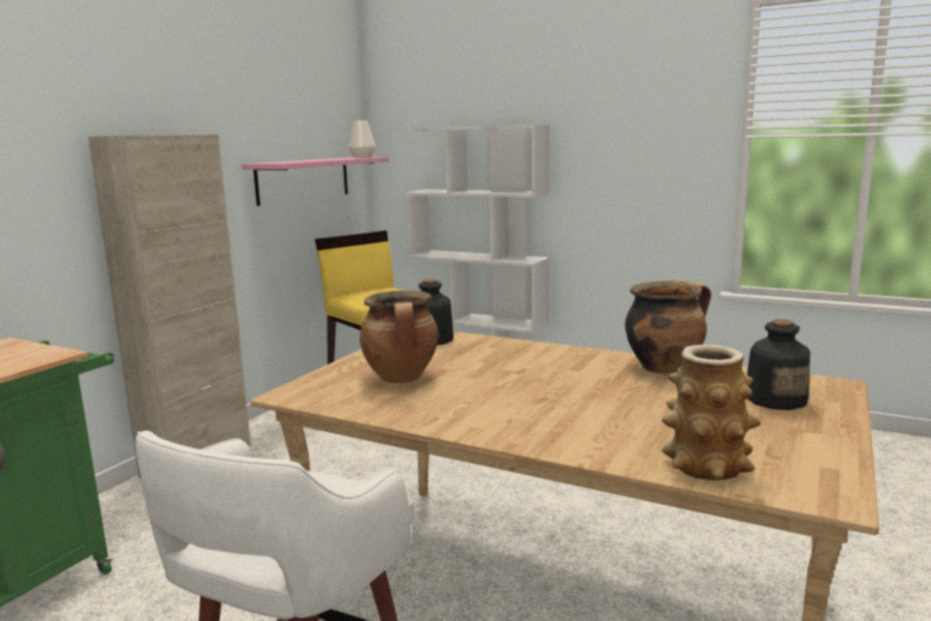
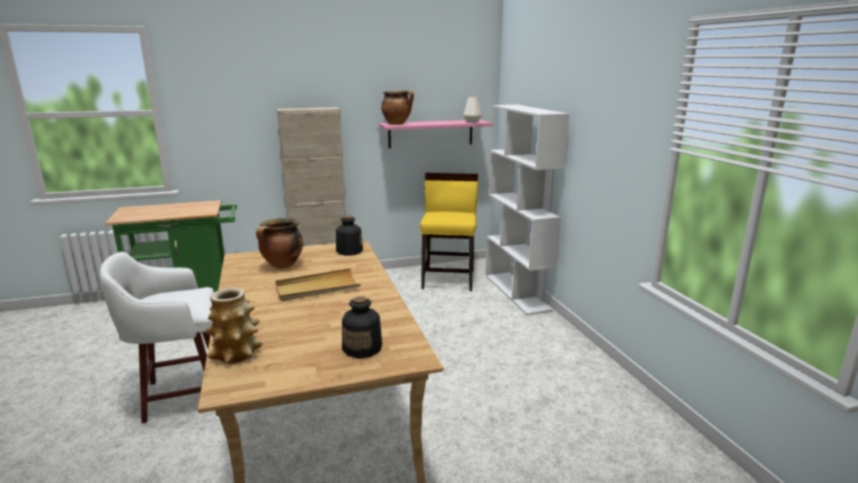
camera: 45 degrees right, 5 degrees up
cooking pot [625,281,711,374] -> cooking pot moved to [381,91,414,125]
none -> beige tray [275,268,360,301]

